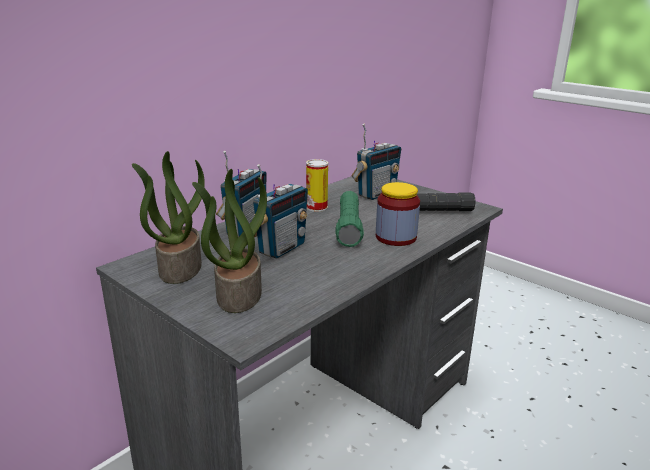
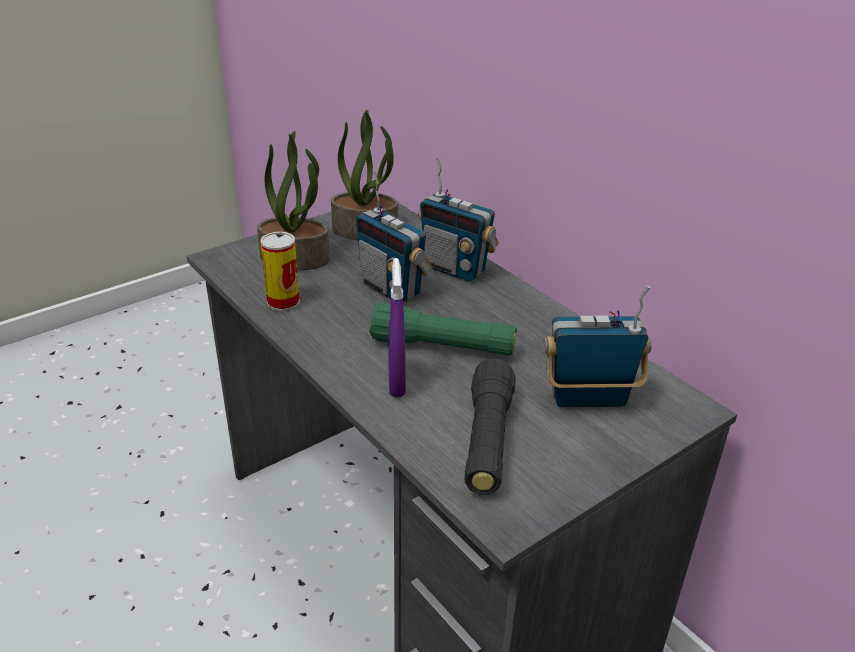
camera: 100 degrees right, 10 degrees up
can [306,159,328,212] -> can moved to [260,232,300,311]
radio [351,124,401,200] -> radio turned 120 degrees clockwise [543,285,651,407]
jar [376,182,420,246] -> purple spray bottle [388,258,406,397]

